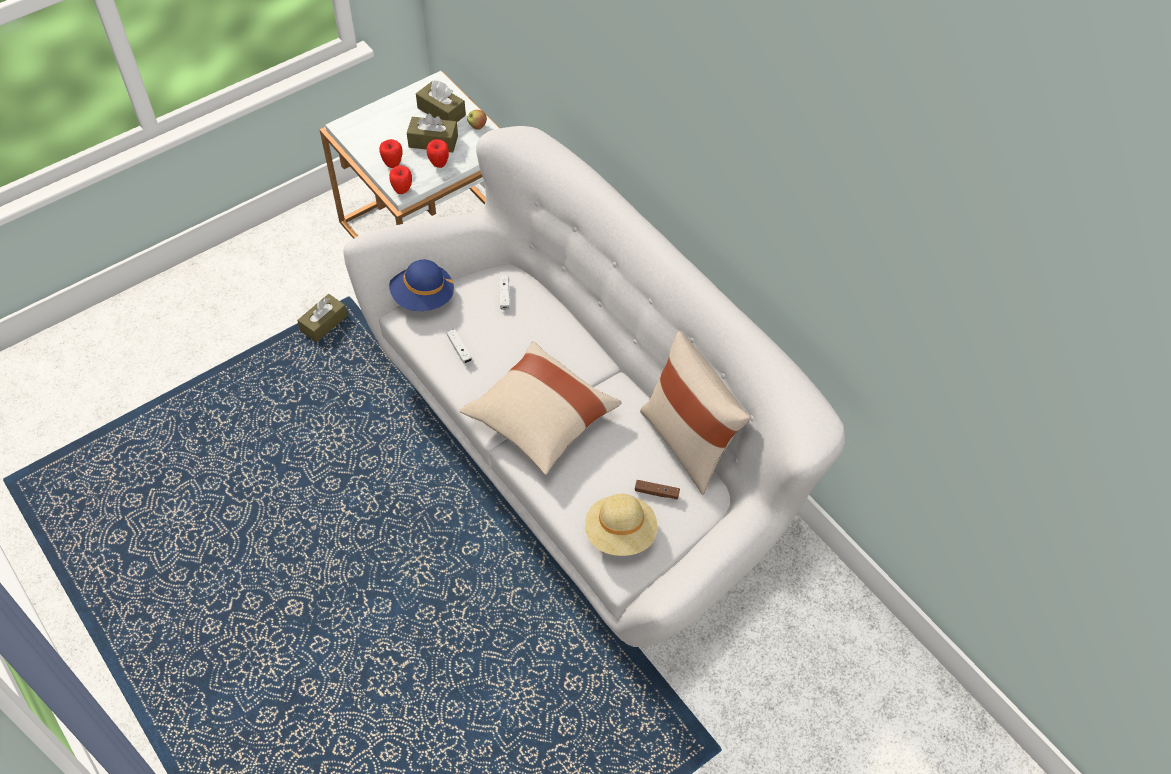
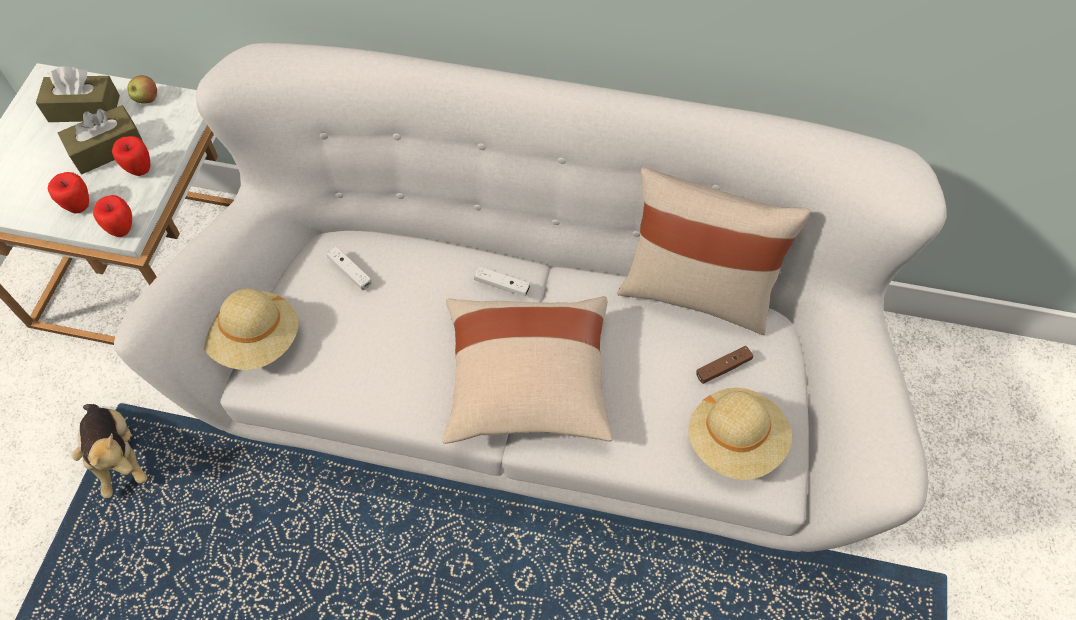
camera: 40 degrees left, 5 degrees up
brown tissue box [297,294,348,342] -> plush toy [72,404,147,498]
blue hat [389,260,455,311] -> beige hat [204,288,299,370]
white game controller [447,329,472,364] -> white game controller moved to [474,266,530,296]

